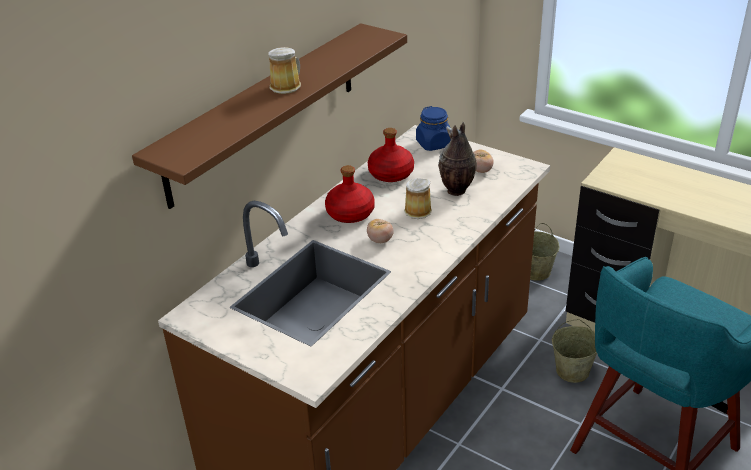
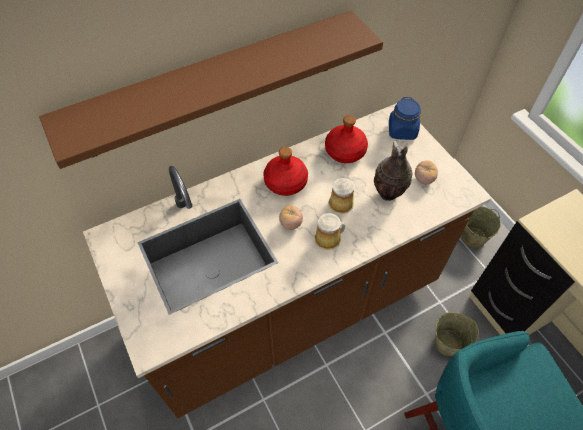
camera: 25 degrees right, 20 degrees up
mug [268,47,301,94] -> mug moved to [314,213,345,250]

